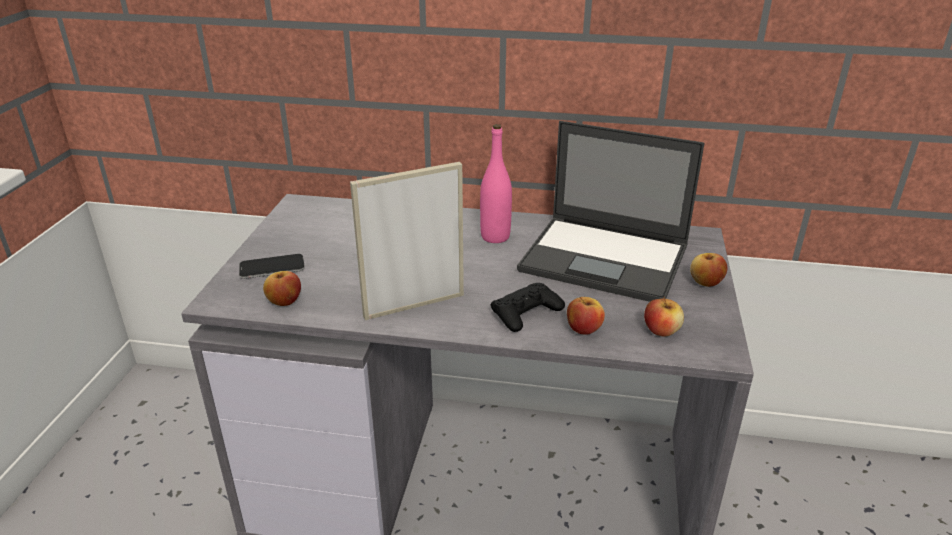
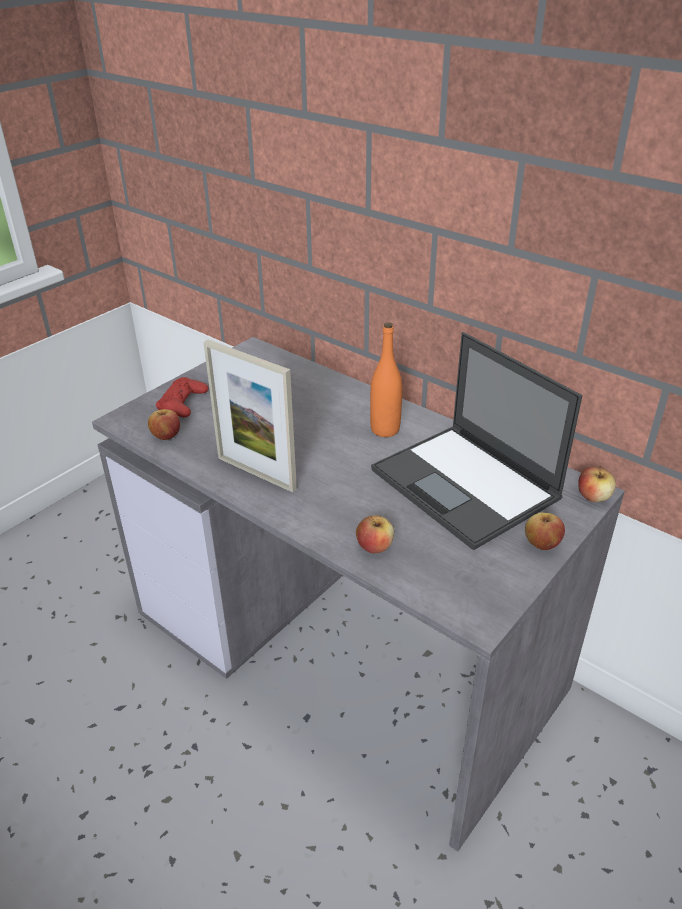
camera: 30 degrees right, 5 degrees up
phone [239,254,305,279] -> red game controller [156,377,208,417]
picture frame [350,162,464,320] -> picture frame turned 150 degrees counterclockwise [203,340,297,492]
pink bottle [480,124,512,243] -> orange bottle [370,323,402,437]
black game controller [491,283,565,332] -> none
apple [644,296,684,337] -> apple moved to [578,466,616,502]

